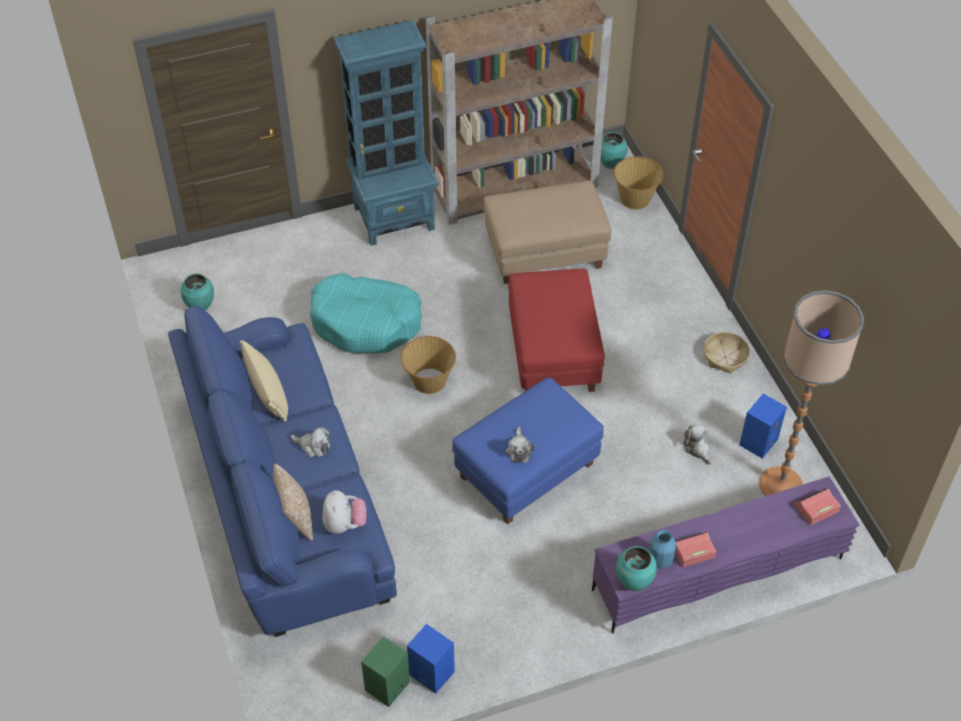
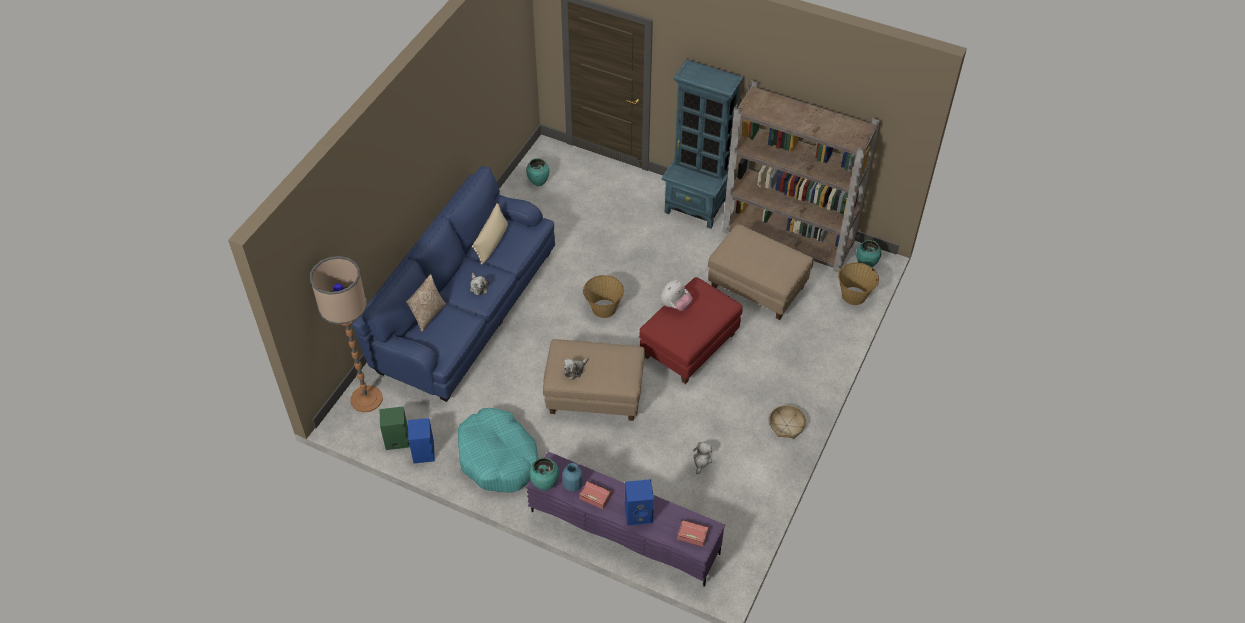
camera: 45 degrees right, 0 degrees up
turquoise dog bed [310,273,422,353] -> turquoise dog bed moved to [458,408,539,493]
plush toy [322,490,366,534] -> plush toy moved to [661,280,692,311]
blue ottoman [452,377,604,524] -> beige ottoman [543,339,645,421]
blue speaker [739,393,787,459] -> blue speaker moved to [625,479,654,526]
floor lamp [759,290,864,496] -> floor lamp moved to [310,256,383,412]

